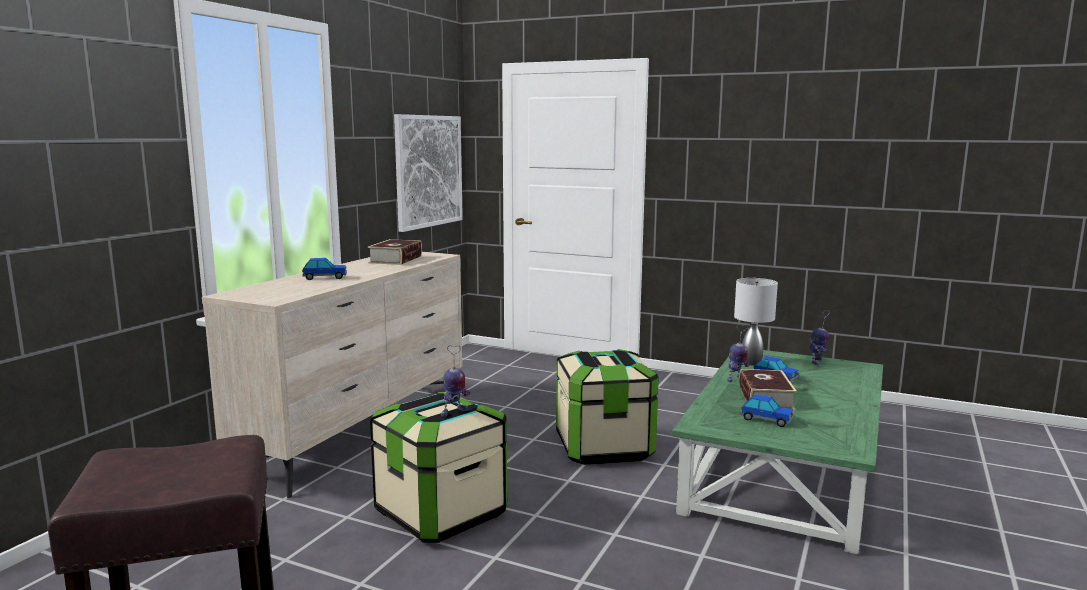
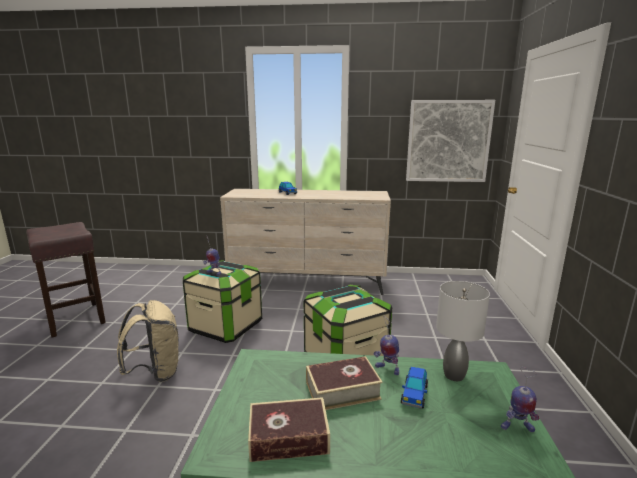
camera: 70 degrees right, 5 degrees up
book [368,239,422,265] -> book moved to [248,397,330,462]
toy car [741,394,794,427] -> none
none -> beige backpack [117,300,180,382]

